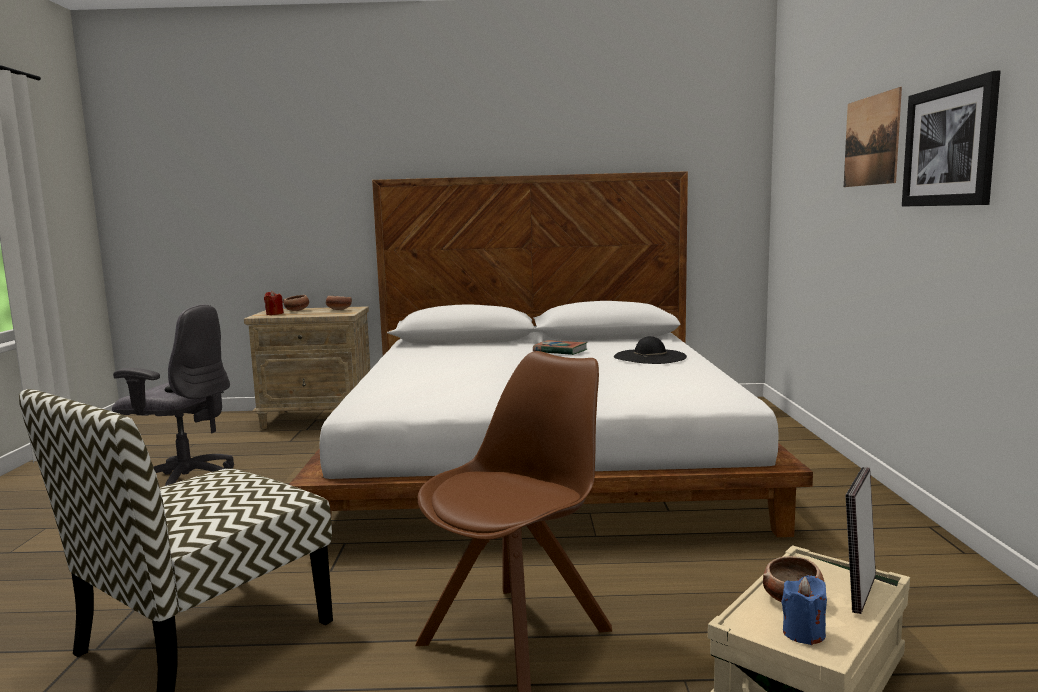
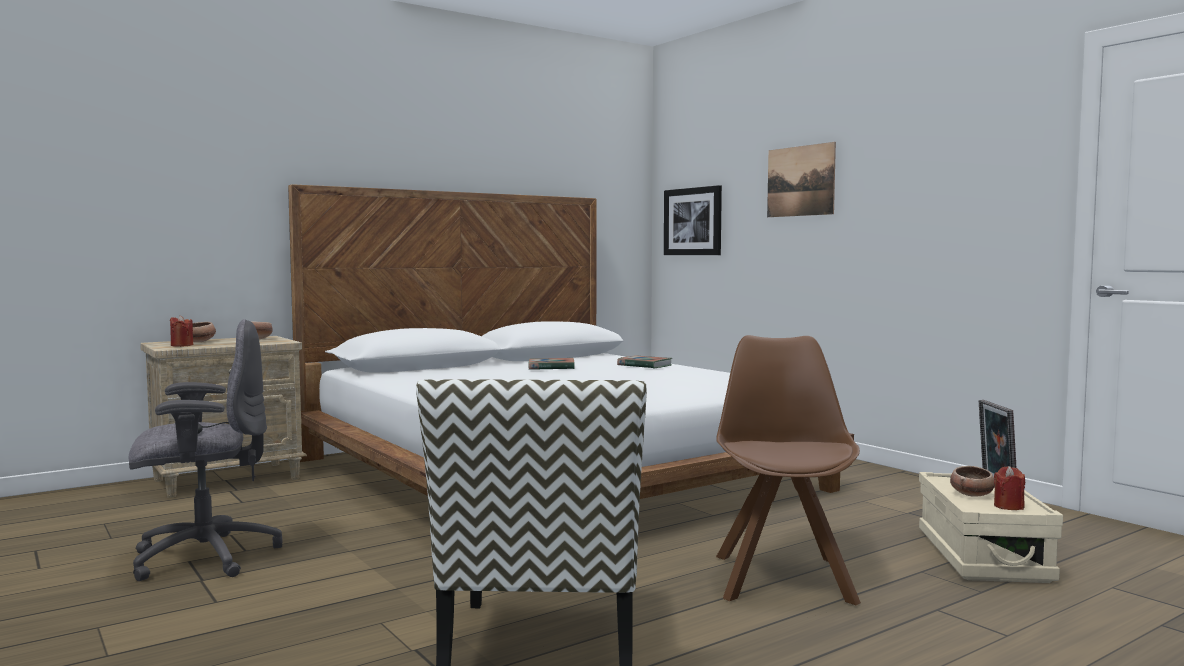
camera: 35 degrees left, 5 degrees down
black hat [614,336,687,364] -> book [617,355,672,368]
blue candle [782,575,827,645] -> red candle [994,466,1025,510]
picture [902,70,1001,206] -> picture moved to [664,185,722,255]

